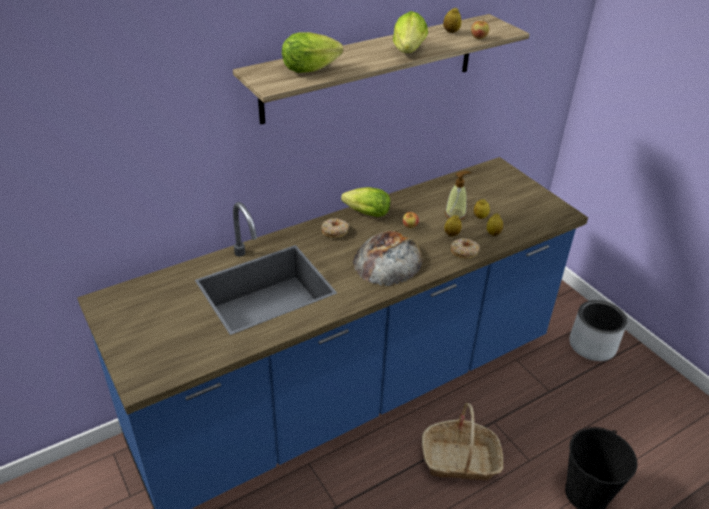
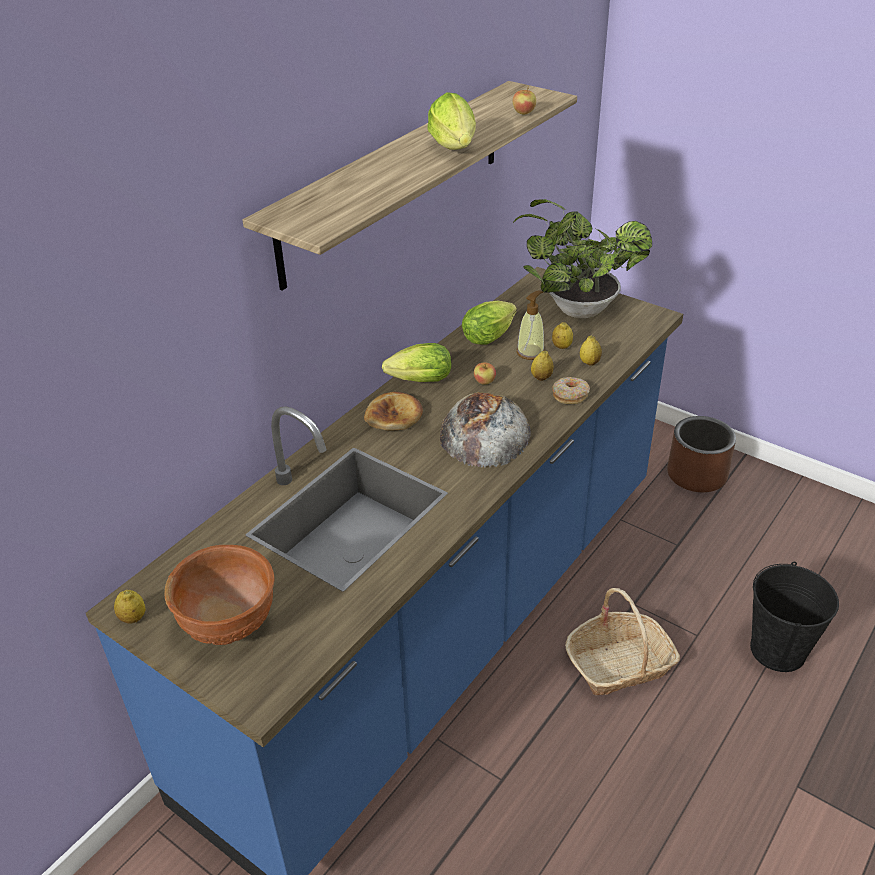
camera: 20 degrees left, 0 degrees up
lettuce [282,32,343,73] -> lettuce moved to [462,301,517,345]
donut [321,218,349,238] -> bread [364,392,423,430]
lemon [443,7,461,33] -> lemon moved to [114,590,146,624]
grey planter [569,300,627,361] -> brown planter [667,416,736,492]
none -> brown bowl [164,545,275,645]
none -> potted plant [513,199,652,318]

